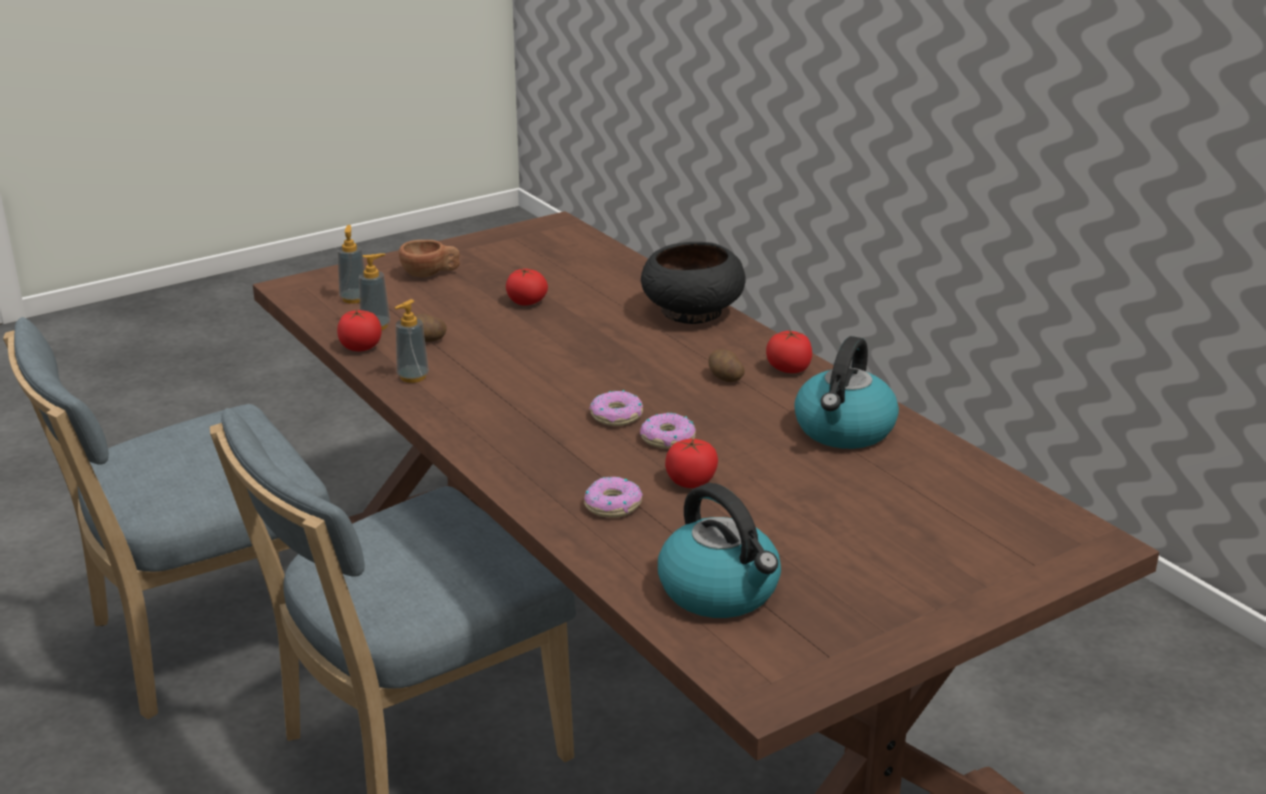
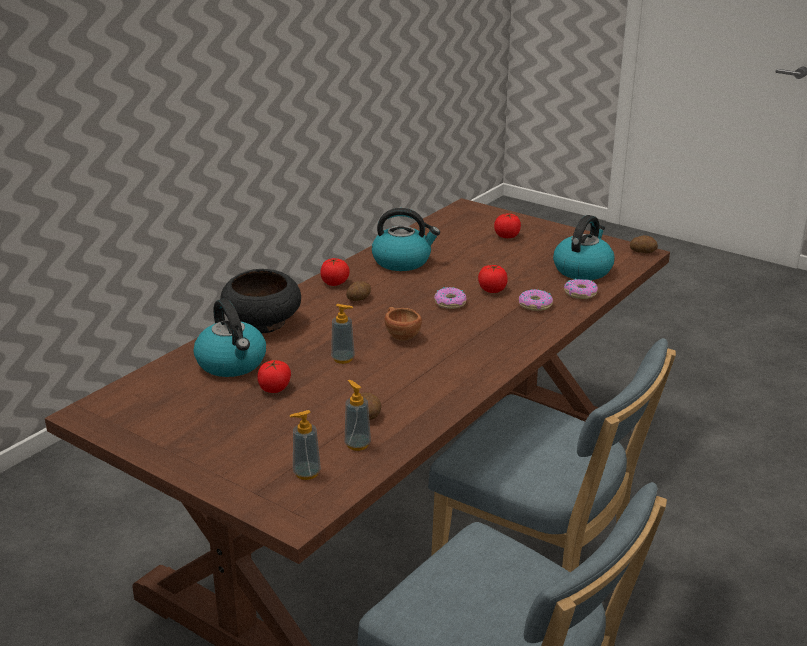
camera: 110 degrees left, 0 degrees up
tomato [337,309,381,351] -> tomato moved to [494,213,521,238]
soap dispenser [395,299,429,383] -> soap dispenser moved to [331,304,355,364]
brown cup [399,240,460,278] -> brown cup moved to [384,307,422,341]
donut [589,390,643,426] -> donut moved to [564,279,598,299]
none -> kettle [194,299,266,377]
none -> potato [630,235,658,253]

